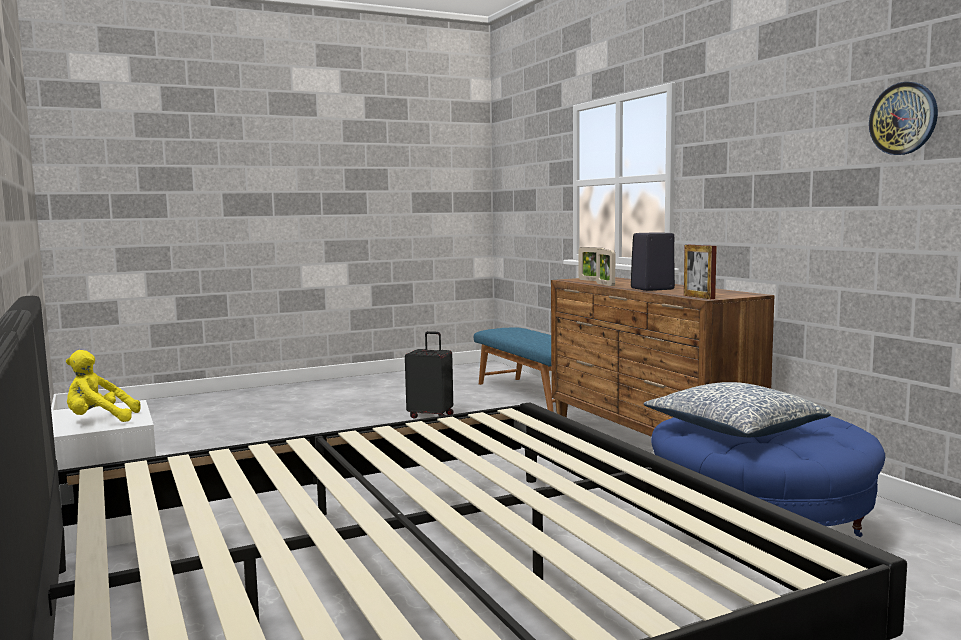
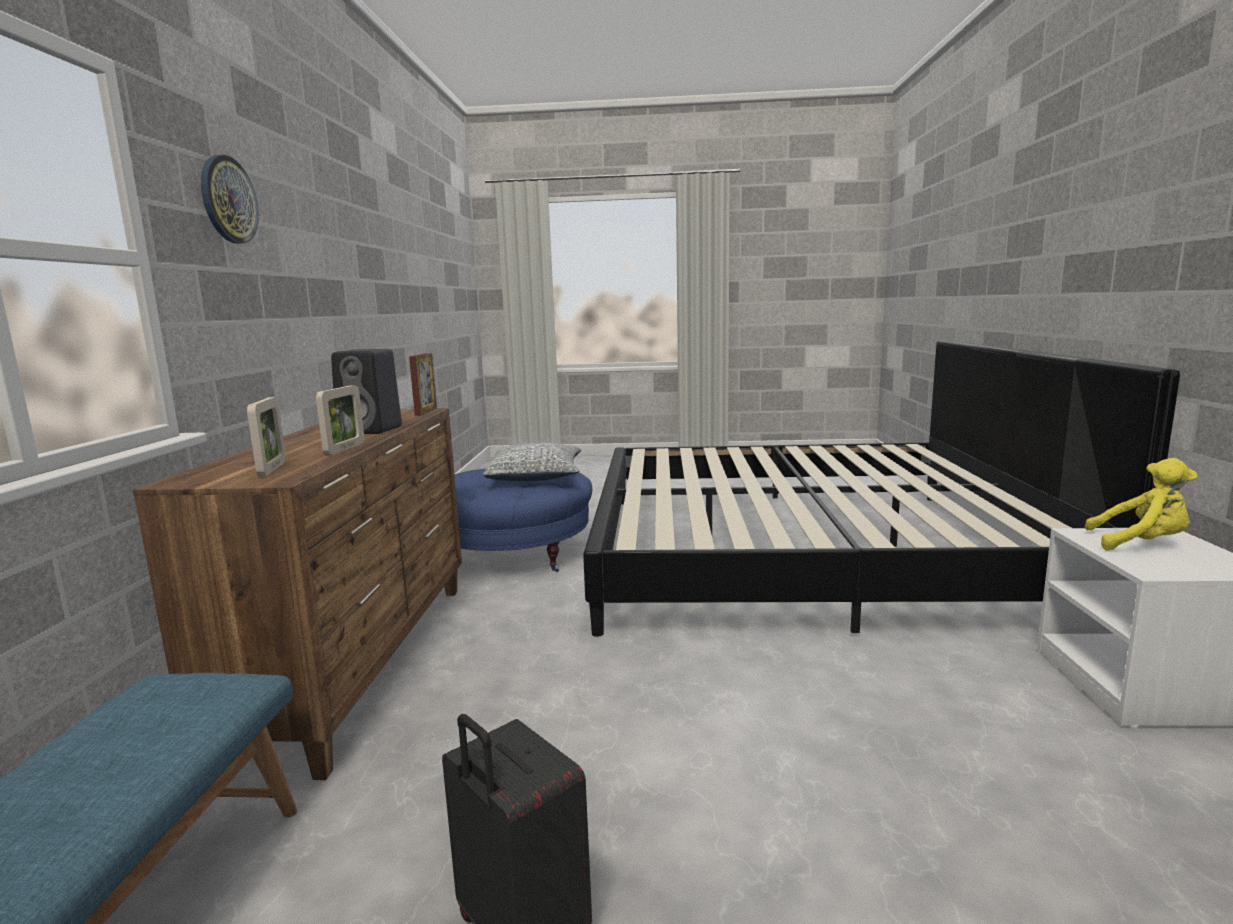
camera: 150 degrees left, 5 degrees up
wall clock [869,82,938,155] -> wall clock moved to [201,155,259,244]

